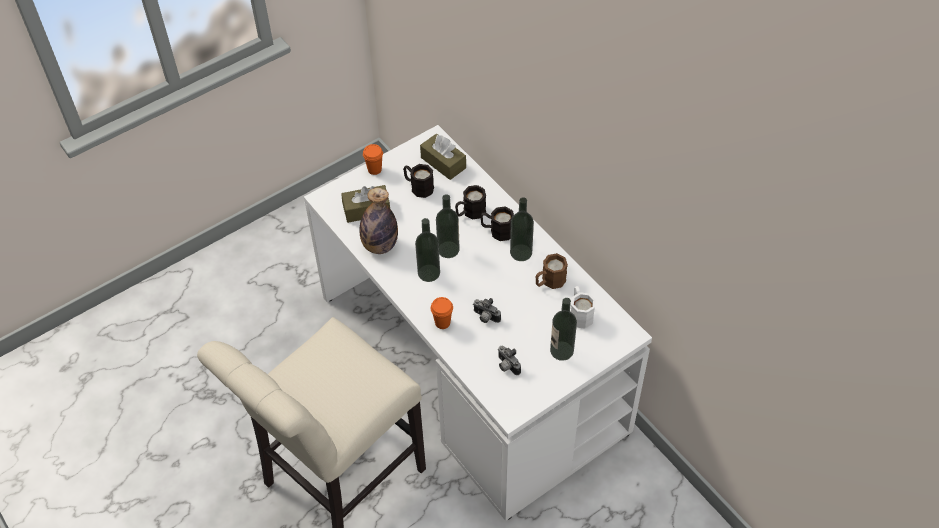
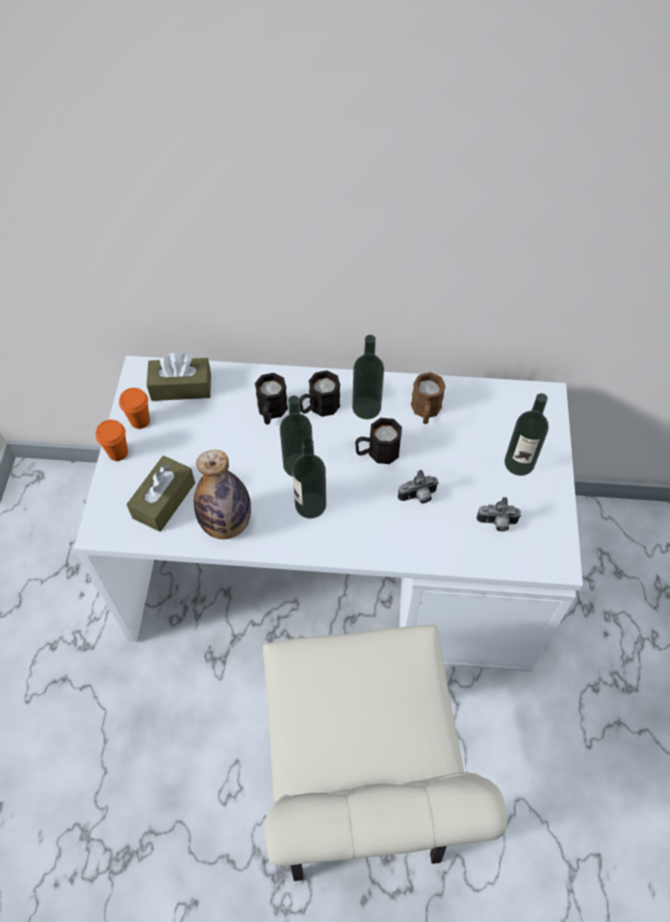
camera: 50 degrees left, 5 degrees up
black mug [403,164,434,198] -> black mug moved to [355,418,402,464]
orange cup [431,297,453,329] -> orange cup moved to [119,388,150,429]
white mug [571,286,596,329] -> none

